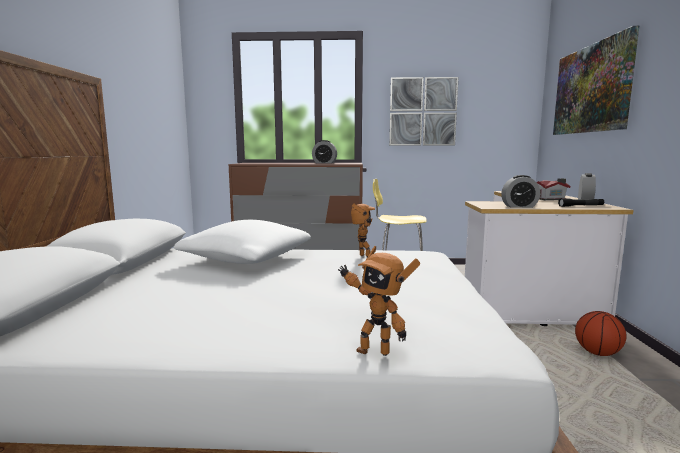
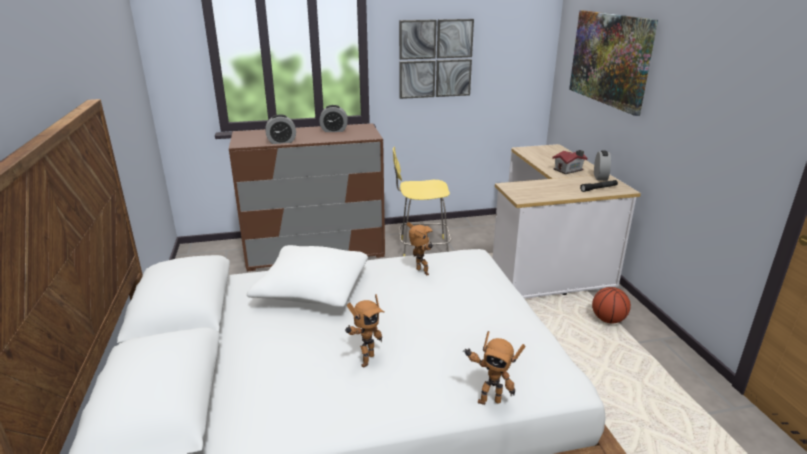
camera: 15 degrees left, 15 degrees up
alarm clock [501,175,540,208] -> alarm clock moved to [265,114,296,144]
none -> toy robot [345,294,384,368]

